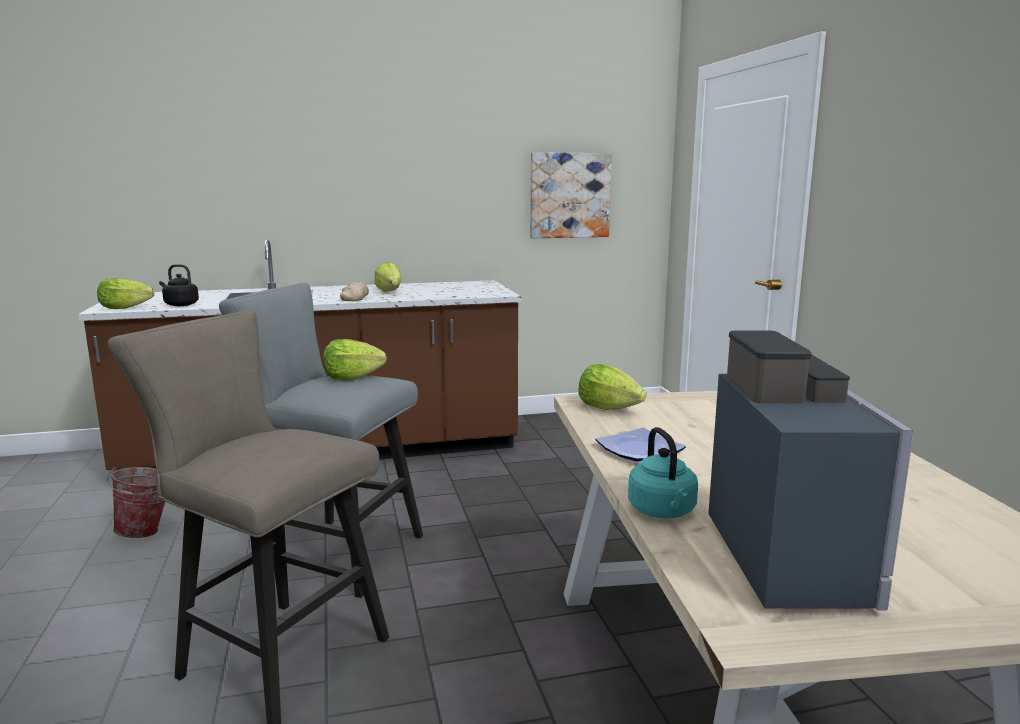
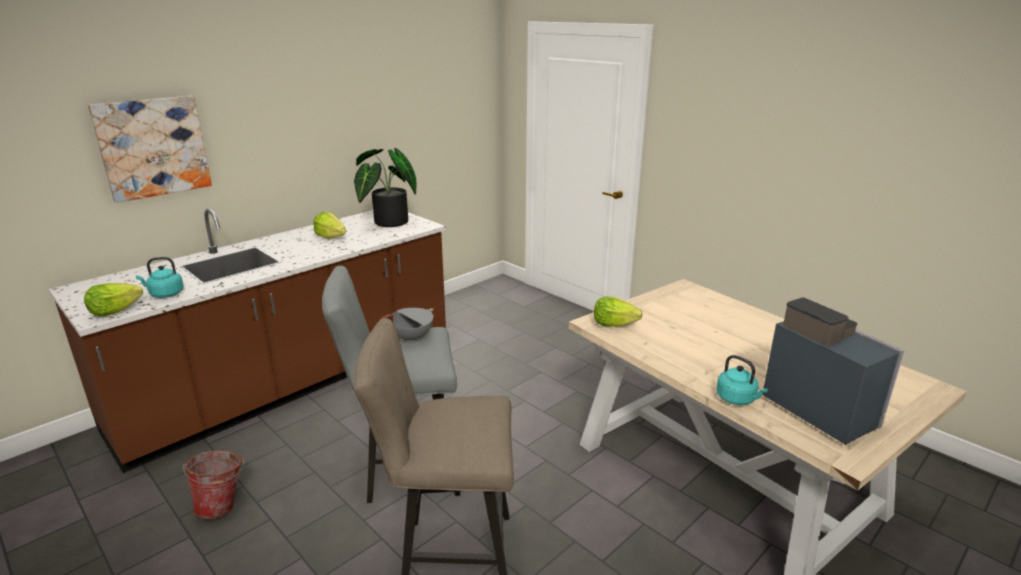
camera: 30 degrees left, 10 degrees up
black kettle [159,264,199,306] -> turquoise kettle [136,257,184,298]
lettuce [323,339,387,380] -> grey cooking pot [380,308,434,342]
bread [340,282,369,301] -> none
picture [530,152,612,238] -> picture moved to [88,96,212,203]
plate [595,427,686,461] -> none
none -> potted plant [354,148,416,227]

